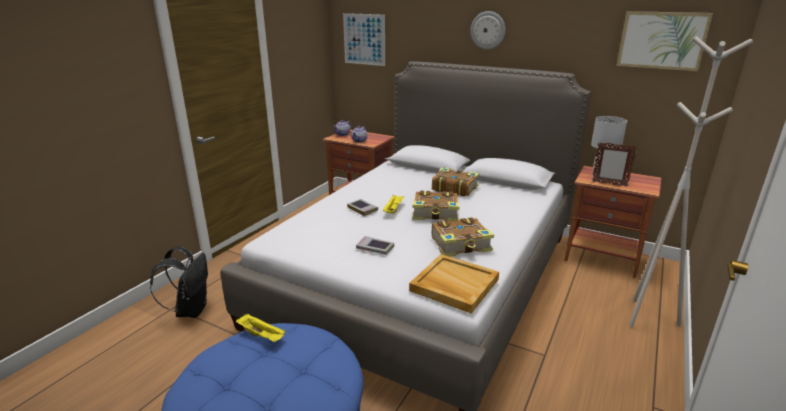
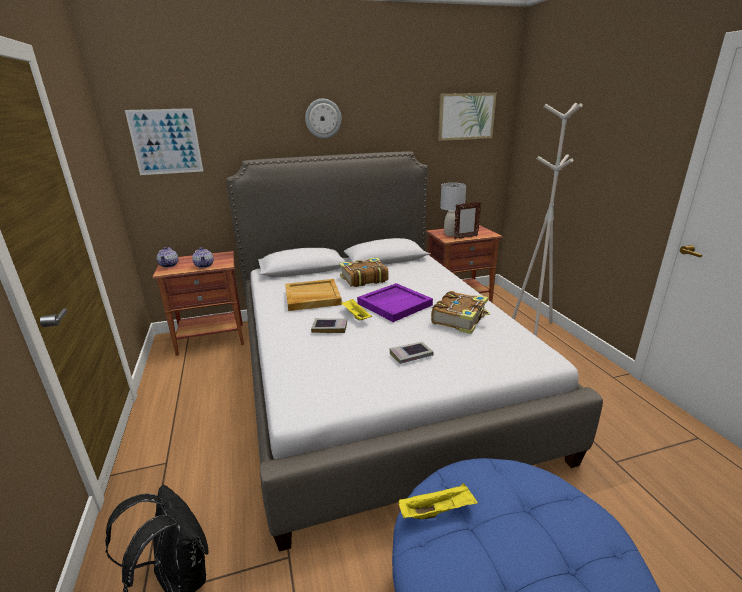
camera: 45 degrees left, 0 degrees up
beige tray [409,254,499,314] -> beige tray moved to [285,279,342,311]
book [412,191,459,221] -> purple tray [357,283,433,322]

